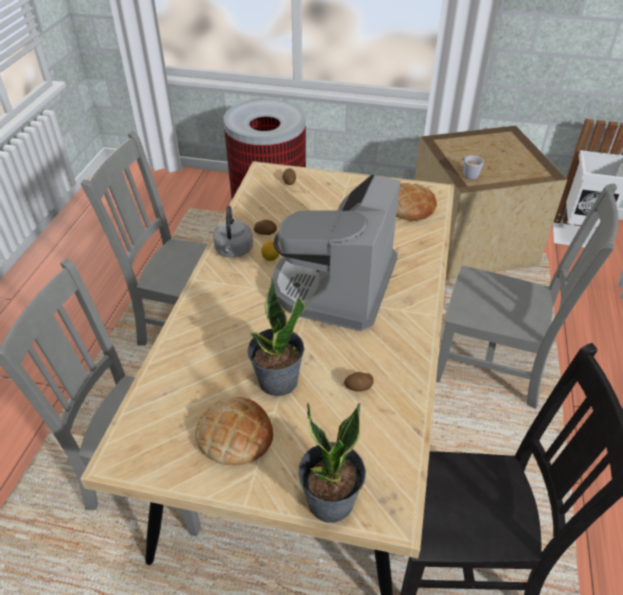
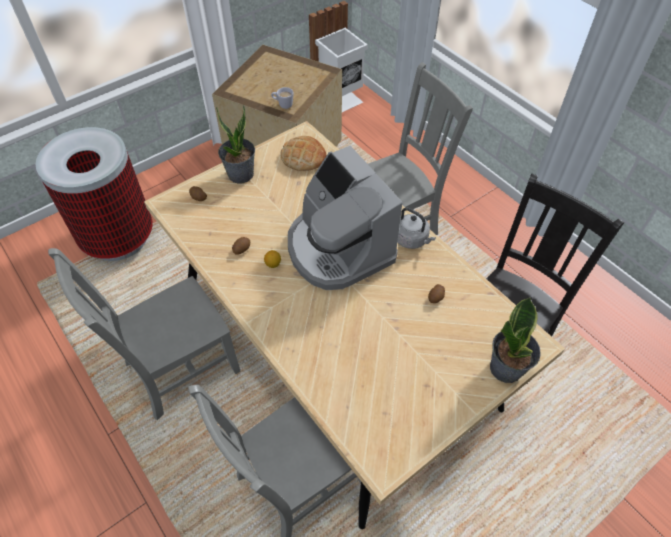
camera: 50 degrees left, 10 degrees up
bread [195,397,273,465] -> none
grey kettle [213,205,253,258] -> grey kettle moved to [397,207,436,249]
potted plant [247,278,305,396] -> potted plant moved to [216,104,255,184]

